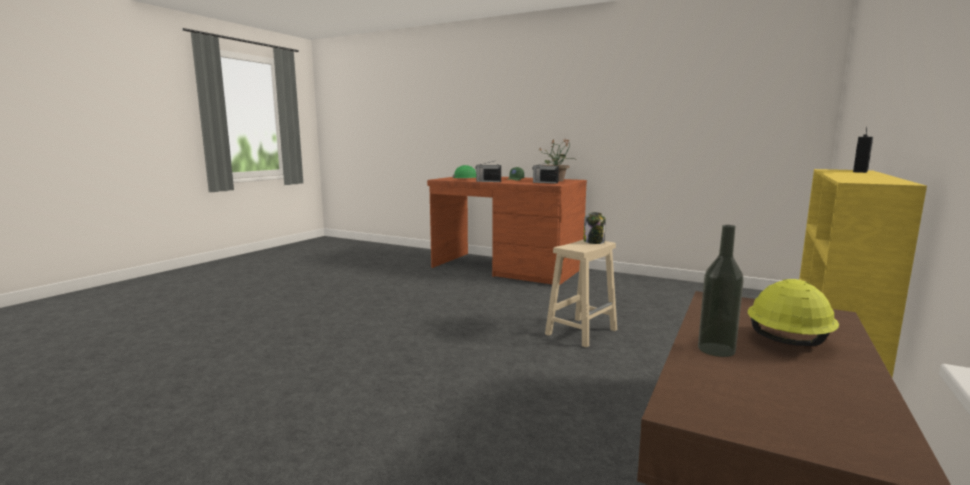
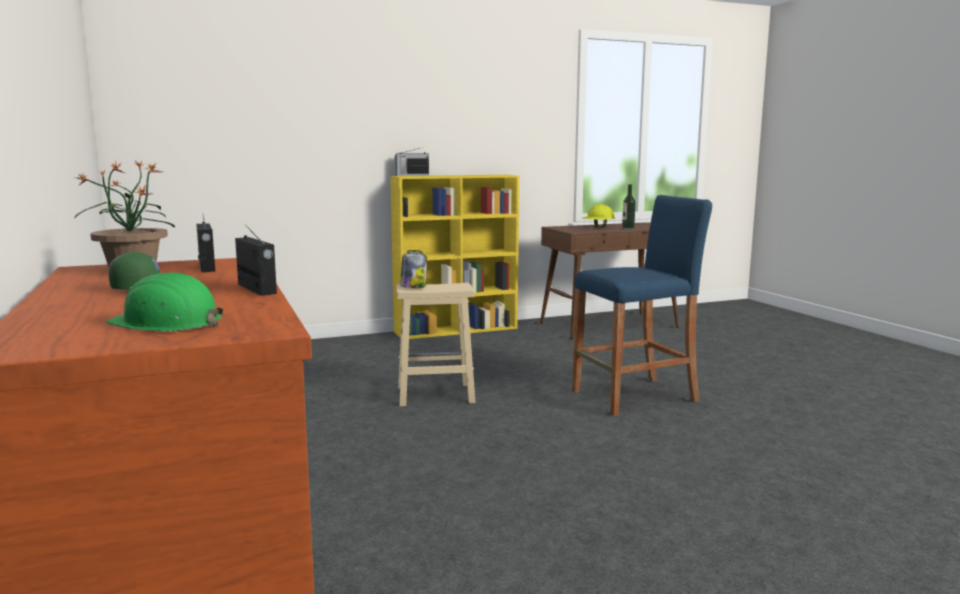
camera: 140 degrees left, 0 degrees up
none -> blue stool [572,195,712,416]

